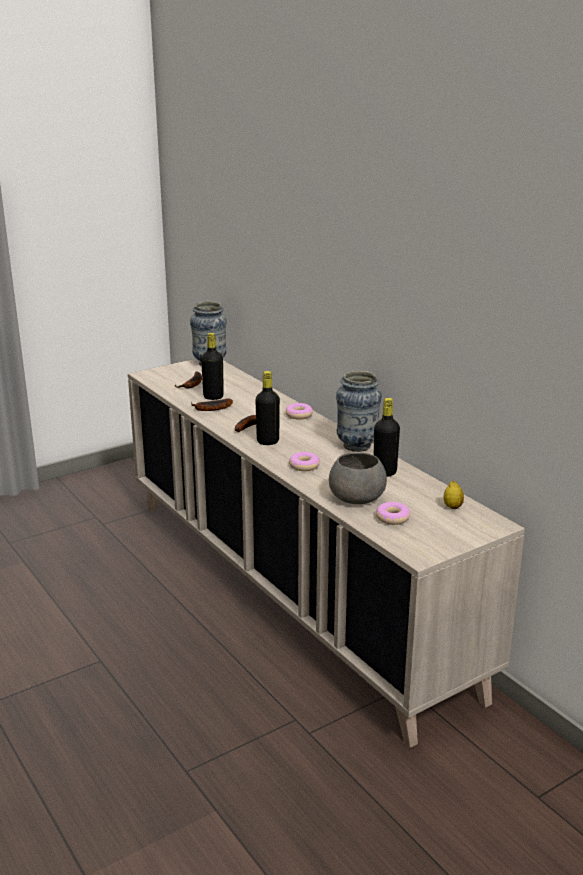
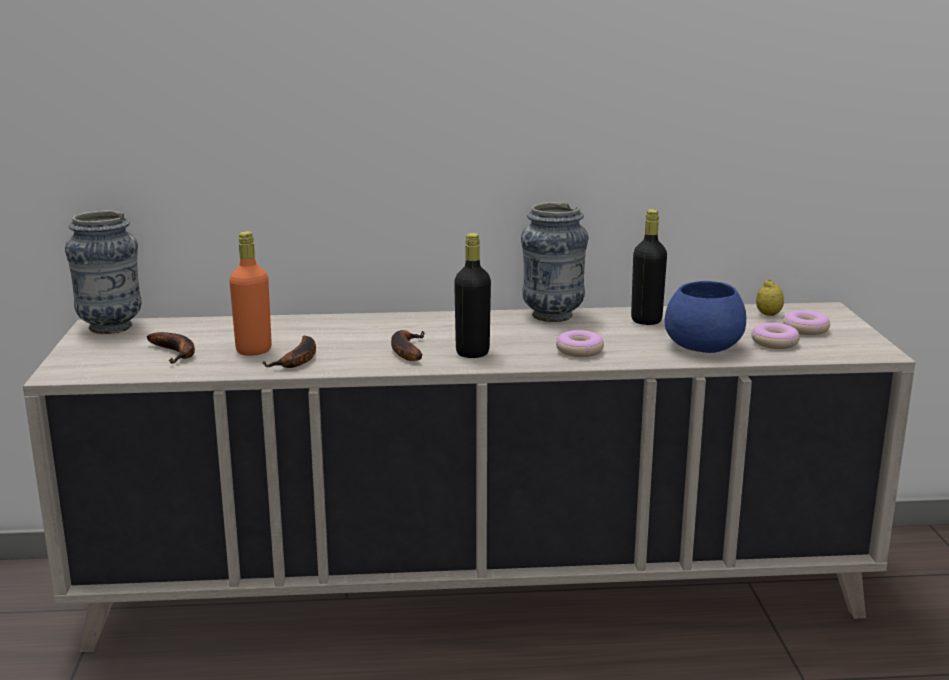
camera: 60 degrees left, 5 degrees down
black bottle [201,333,224,400] -> orange bottle [229,231,272,356]
donut [285,403,313,420] -> donut moved to [783,310,830,335]
grey bowl [329,452,387,504] -> blue bowl [664,281,746,353]

